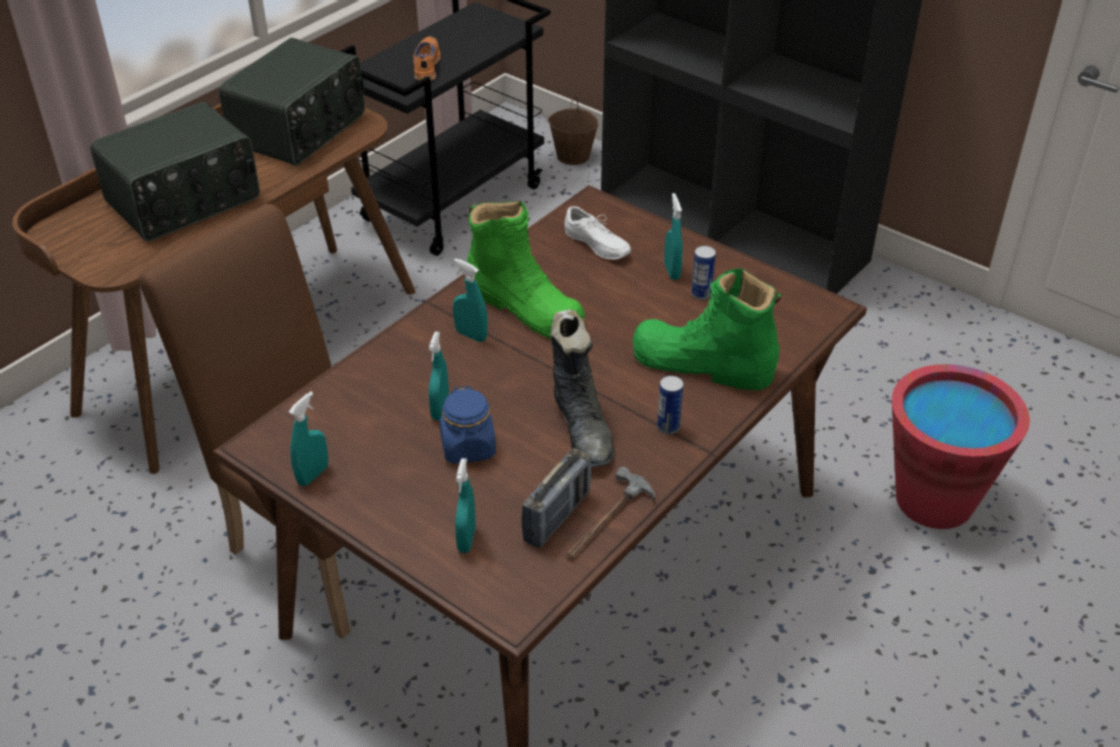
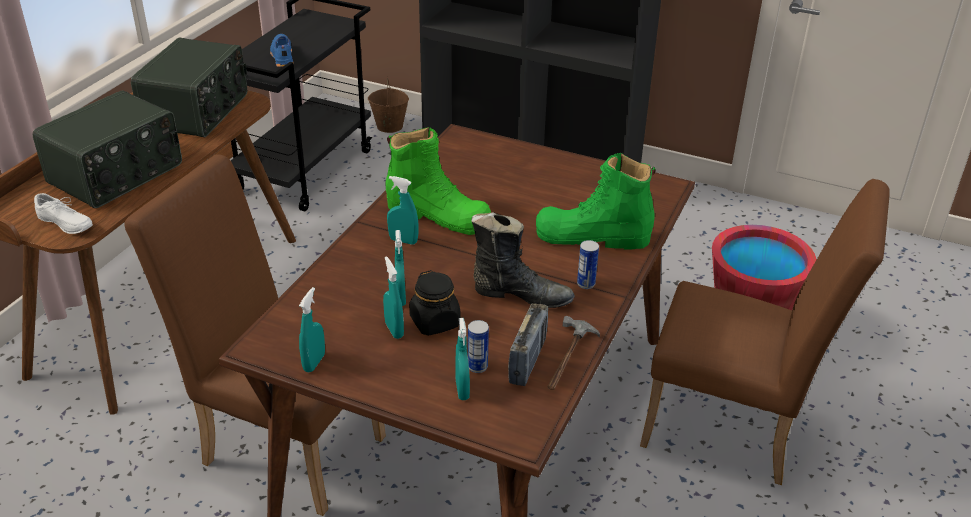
camera: 15 degrees left, 5 degrees down
orange shoe [413,37,440,81] -> blue shoe [270,34,294,67]
blue jar [440,386,496,464] -> black jar [409,270,461,336]
black boot [550,309,614,467] -> black boot turned 45 degrees counterclockwise [471,212,575,308]
white shoe [565,206,631,259] -> white shoe moved to [34,193,93,234]
turquoise spray bottle [664,193,683,280] -> turquoise spray bottle moved to [383,256,404,339]
can [691,246,716,300] -> can moved to [468,320,489,373]
none -> brown chair [640,179,890,485]

